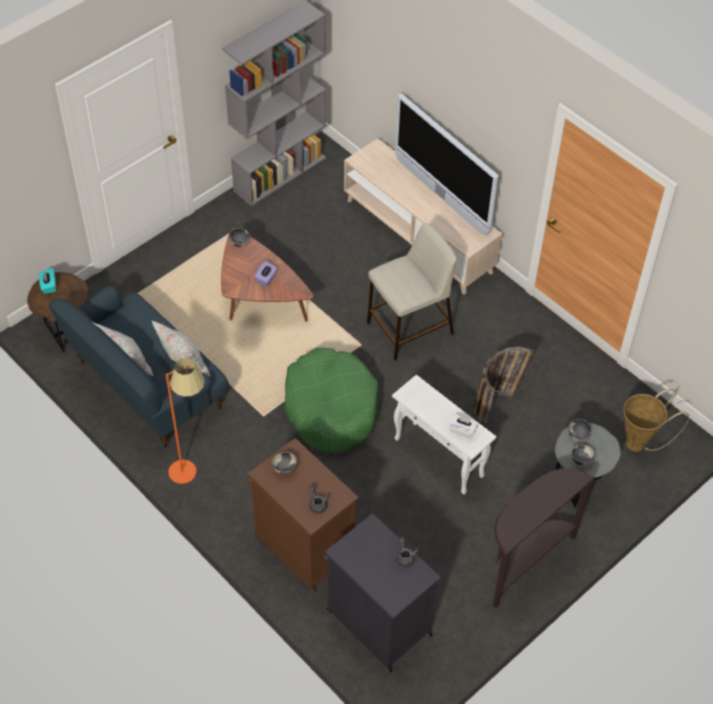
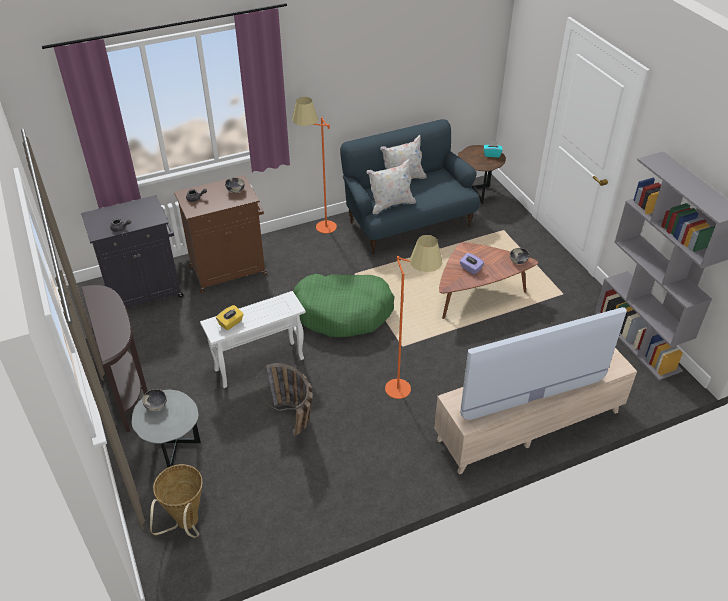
camera: 110 degrees right, 10 degrees down
beige stool [367,223,457,361] -> orange floor lamp [385,235,442,399]
white tissue box [449,414,478,438] -> yellow tissue box [216,305,244,330]
bowl [568,419,592,441] -> none

